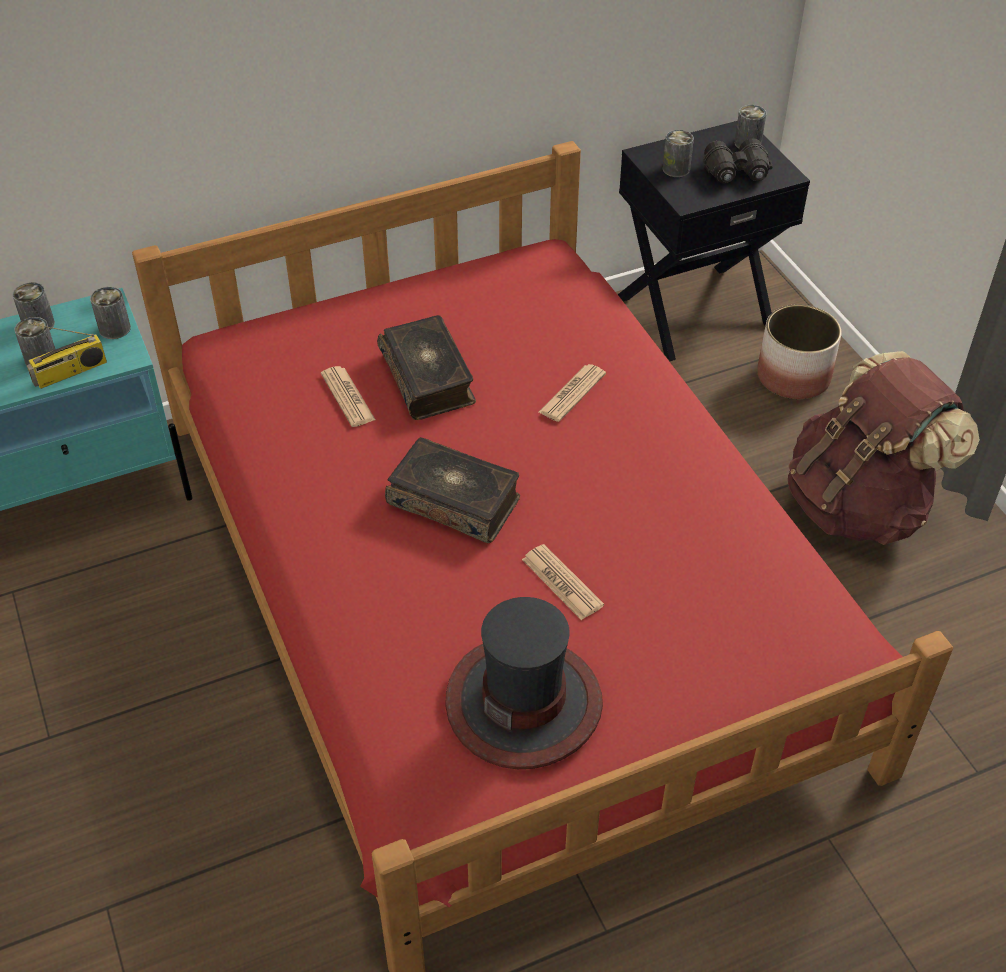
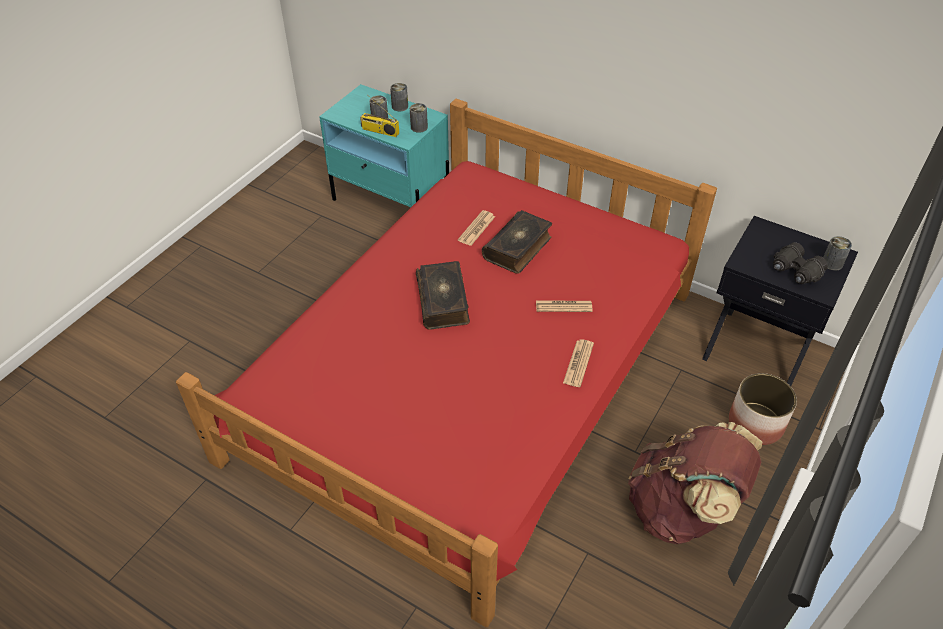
camera: 55 degrees right, 0 degrees up
hat [445,597,603,769] -> none
newspaper [522,544,604,620] -> newspaper moved to [563,339,594,387]
can [663,130,694,177] -> none

